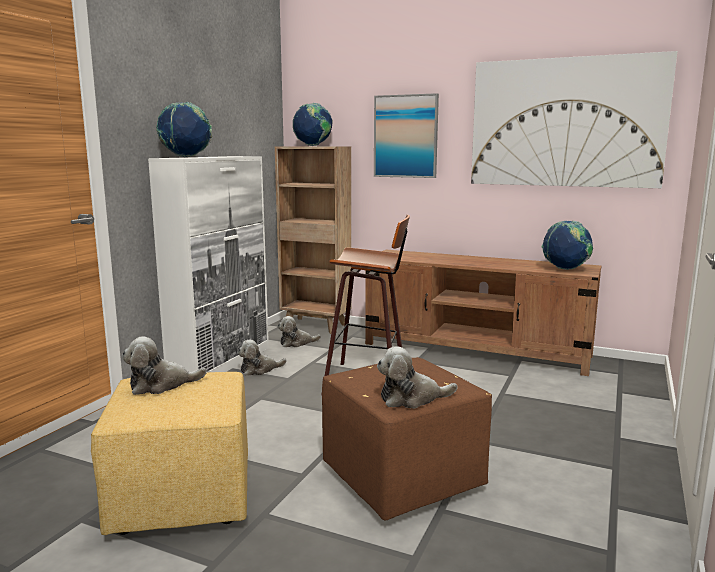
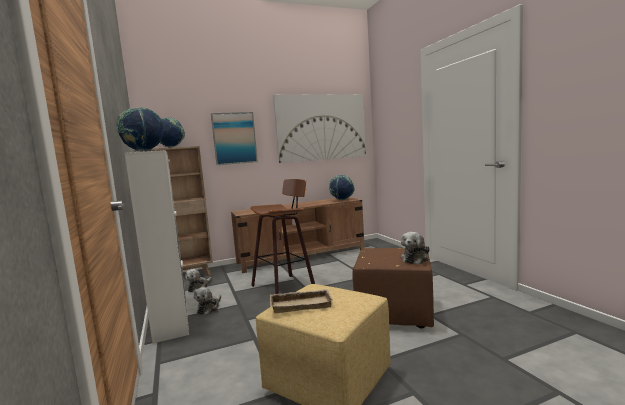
camera: 45 degrees left, 5 degrees down
plush toy [122,336,207,395] -> beige tray [270,289,333,313]

